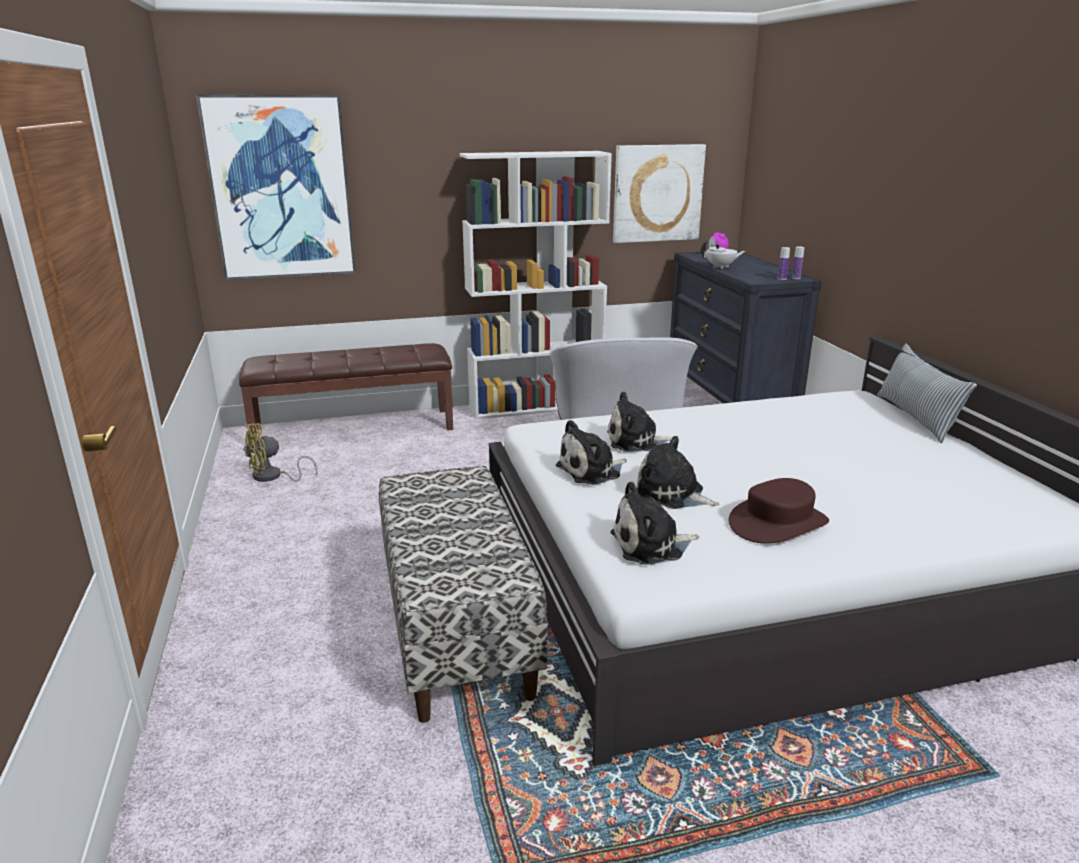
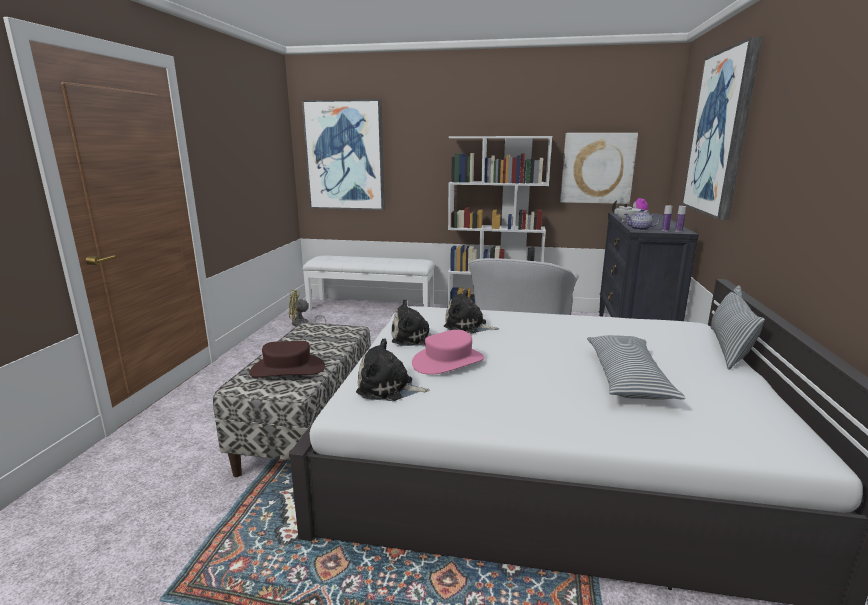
camera: 25 degrees right, 5 degrees down
brown bench [239,343,453,444] -> white bench [303,256,435,310]
plush toy [637,436,720,509] -> pink hat [412,330,484,375]
brown hat [729,478,829,544] -> brown hat moved to [249,341,325,377]
none -> pillow [587,335,686,400]
none -> teapot [625,209,660,231]
none -> picture [682,37,762,220]

